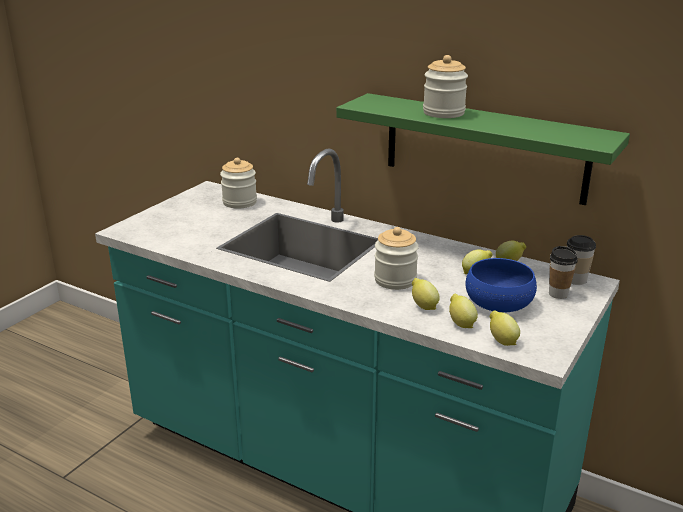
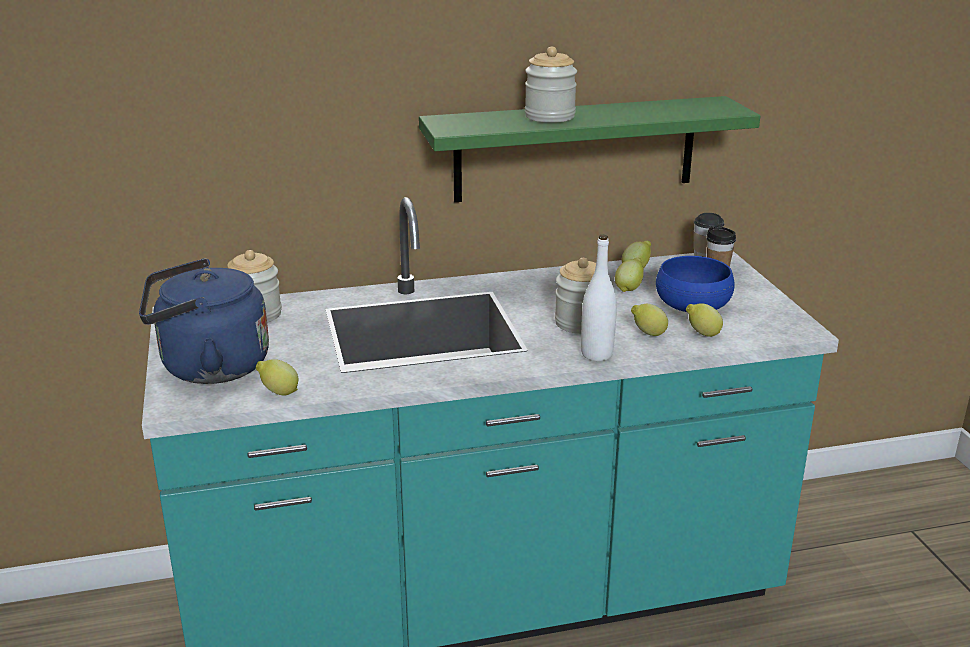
camera: 45 degrees left, 0 degrees up
lemon [490,310,520,346] -> lemon moved to [256,359,298,395]
none -> blue kettle [139,258,269,384]
none -> white bottle [581,235,617,361]

